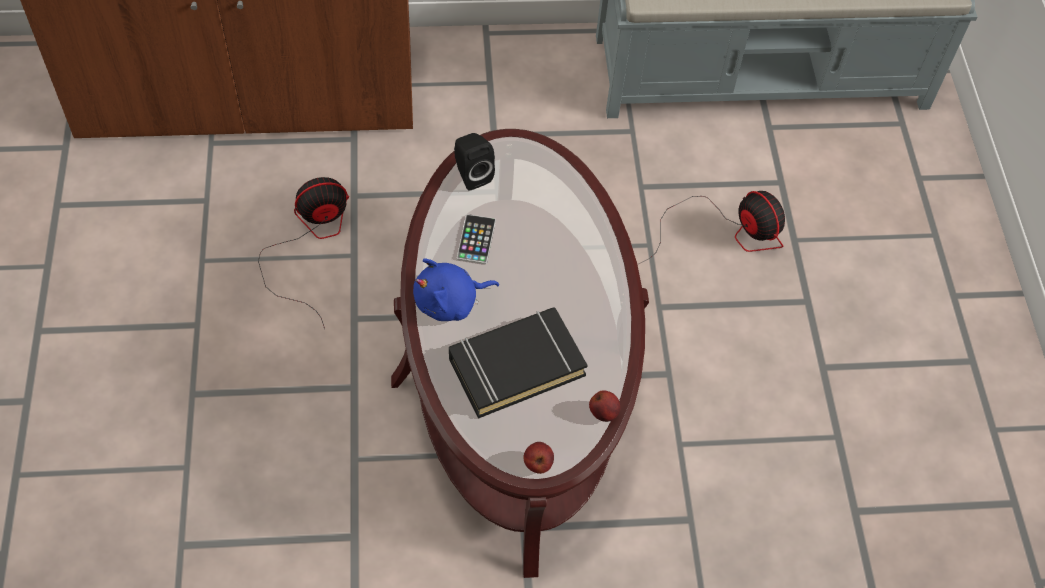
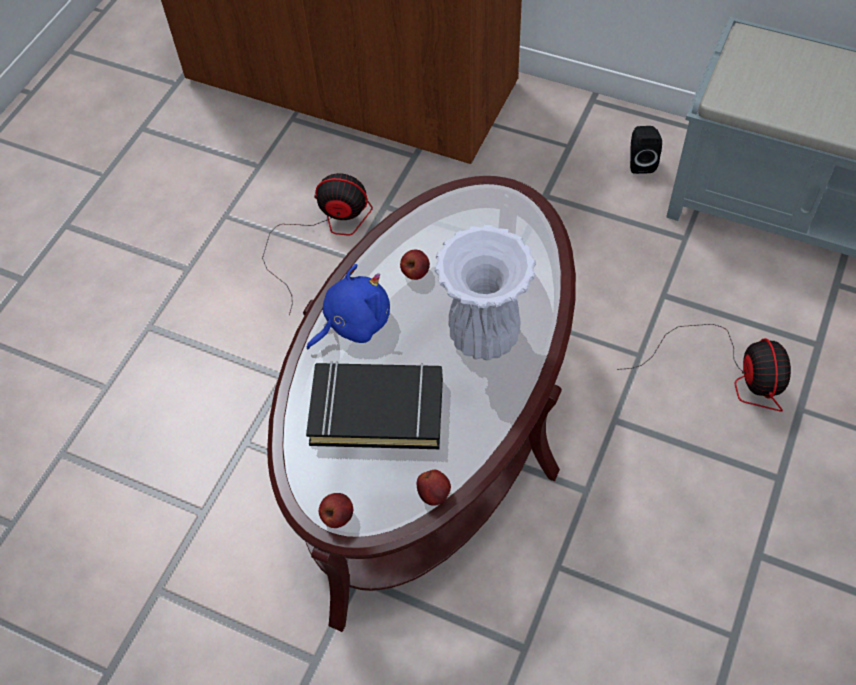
camera: 35 degrees right, 0 degrees up
blue plush toy [413,258,499,321] -> blue plush toy turned 135 degrees clockwise [307,264,390,349]
black speaker [454,133,495,191] -> black speaker moved to [630,126,662,174]
phone [457,214,496,264] -> apple [400,250,430,280]
none -> white vase [434,225,536,360]

